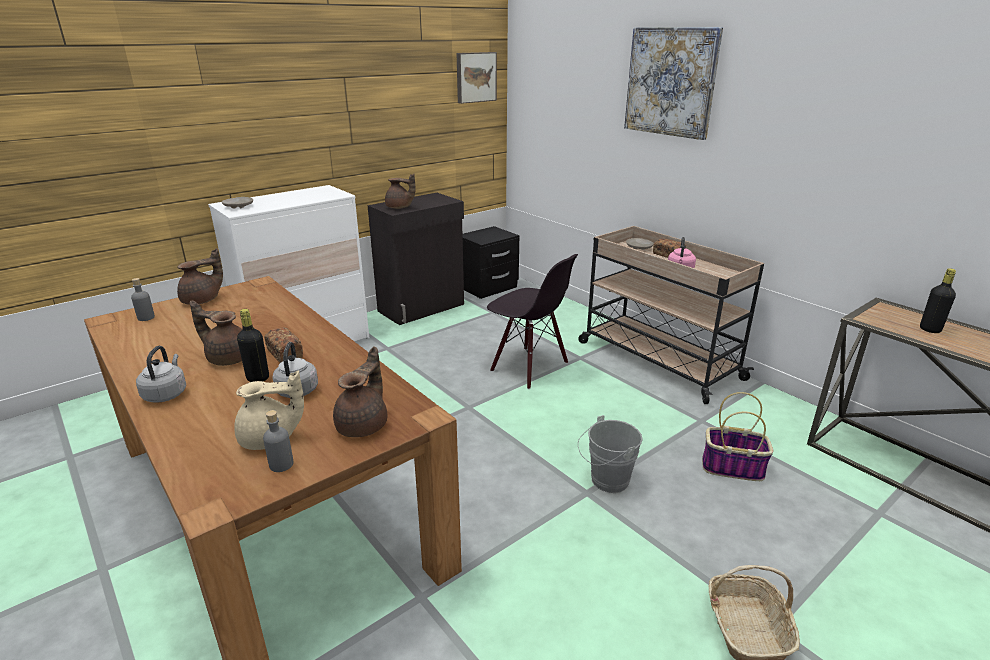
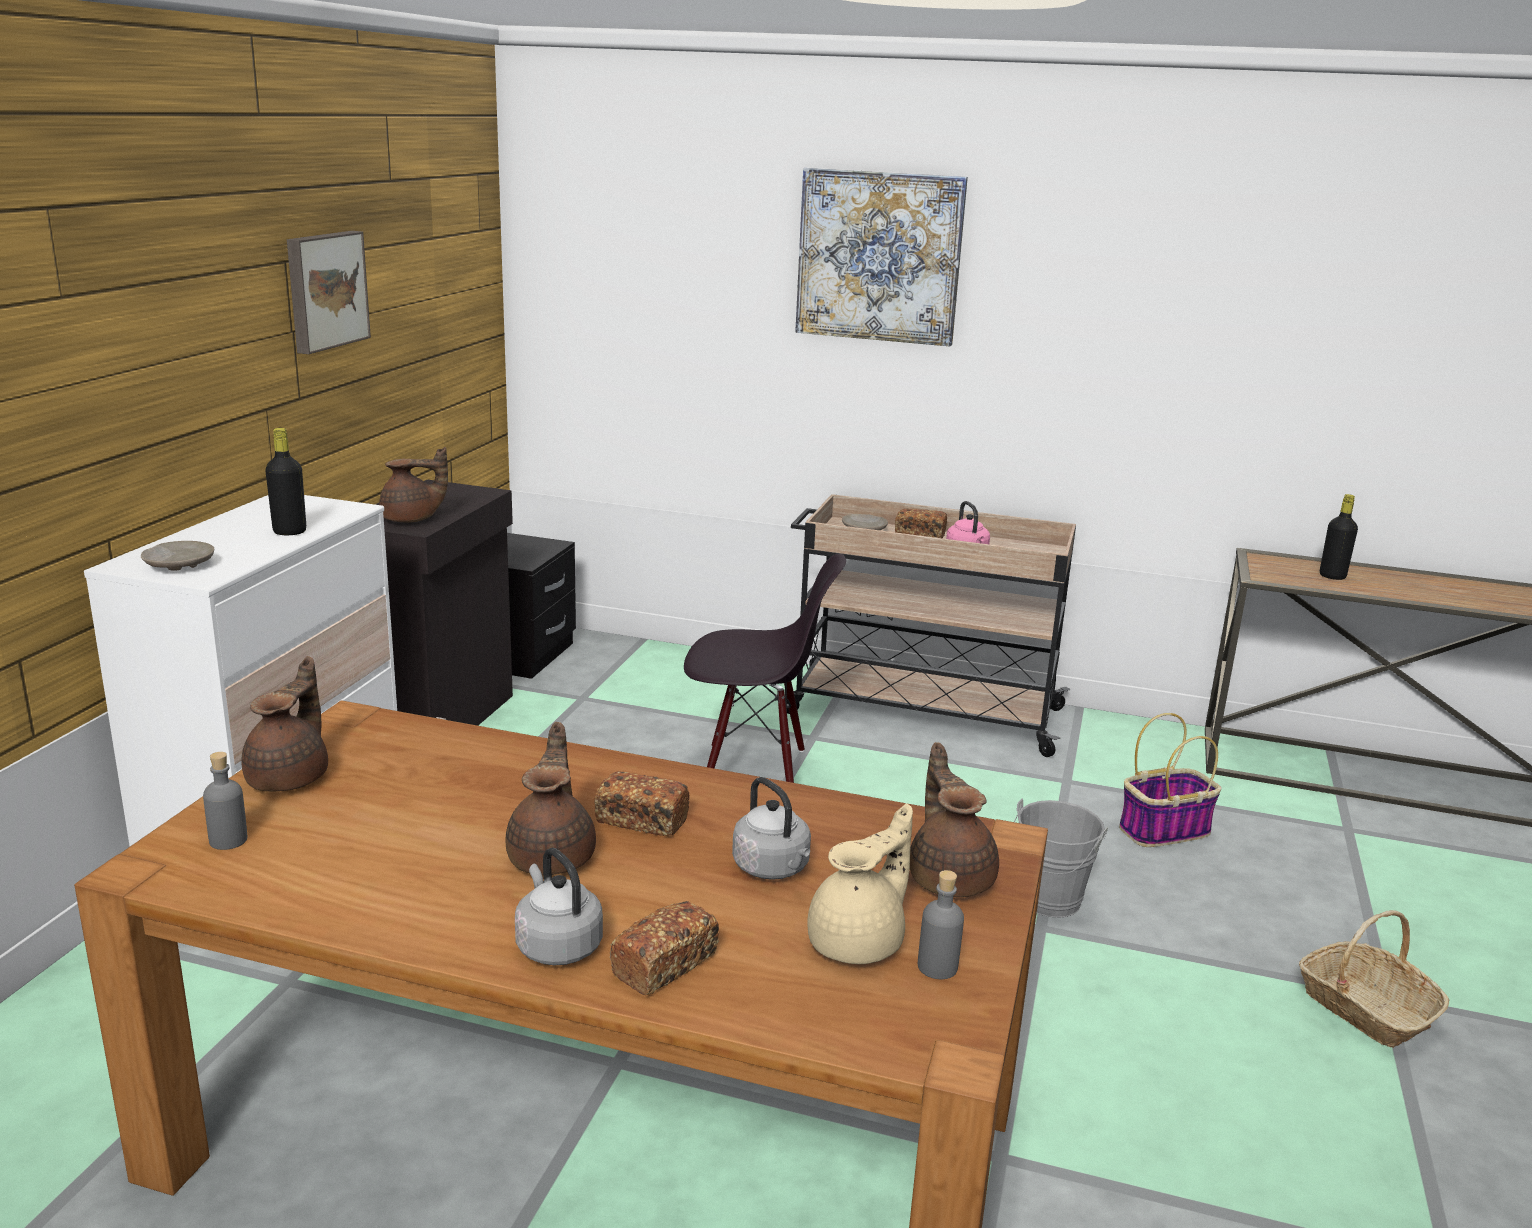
camera: 35 degrees left, 5 degrees down
brown teapot [190,300,242,366] -> brown teapot turned 105 degrees clockwise [506,722,596,875]
black bottle [237,309,269,382] -> black bottle moved to [265,428,306,535]
picture [456,52,497,104] -> picture moved to [287,231,371,354]
none -> bread [610,901,719,995]

